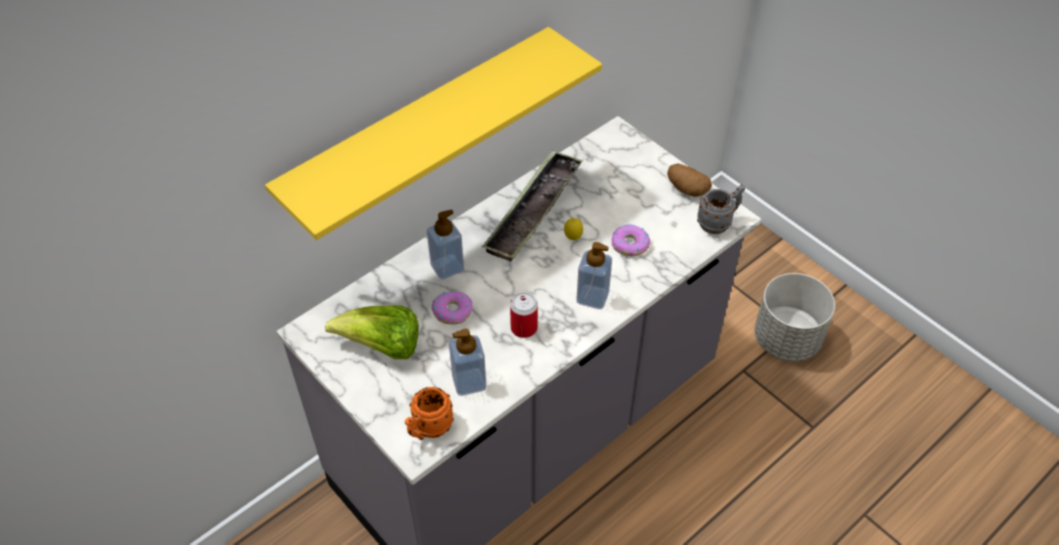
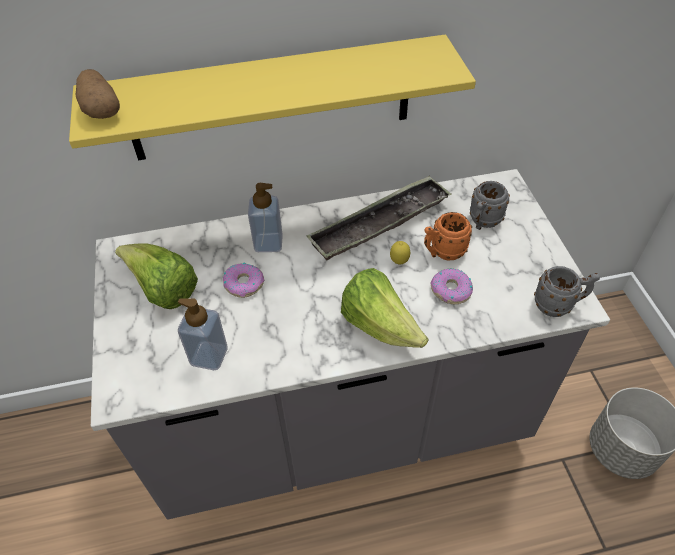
camera: 30 degrees right, 0 degrees up
orange mug [405,387,454,440] -> orange mug moved to [424,212,472,261]
can [510,292,538,338] -> none
soap dispenser [576,242,612,309] -> lettuce [341,268,428,348]
potato [667,164,712,197] -> potato moved to [76,69,120,119]
none -> grey mug [470,181,510,230]

